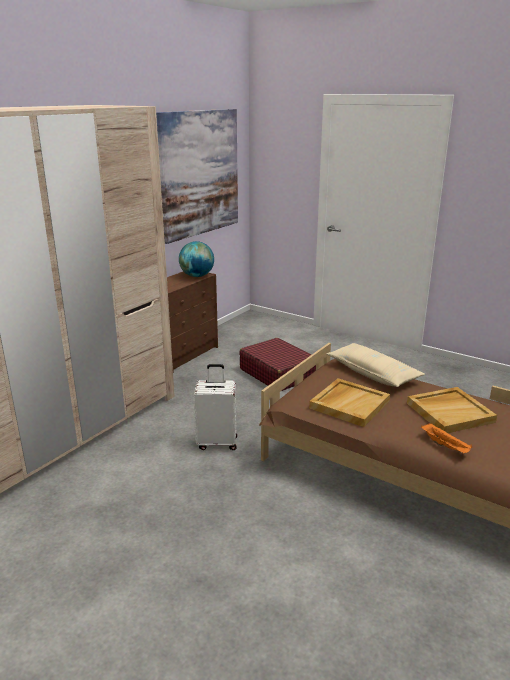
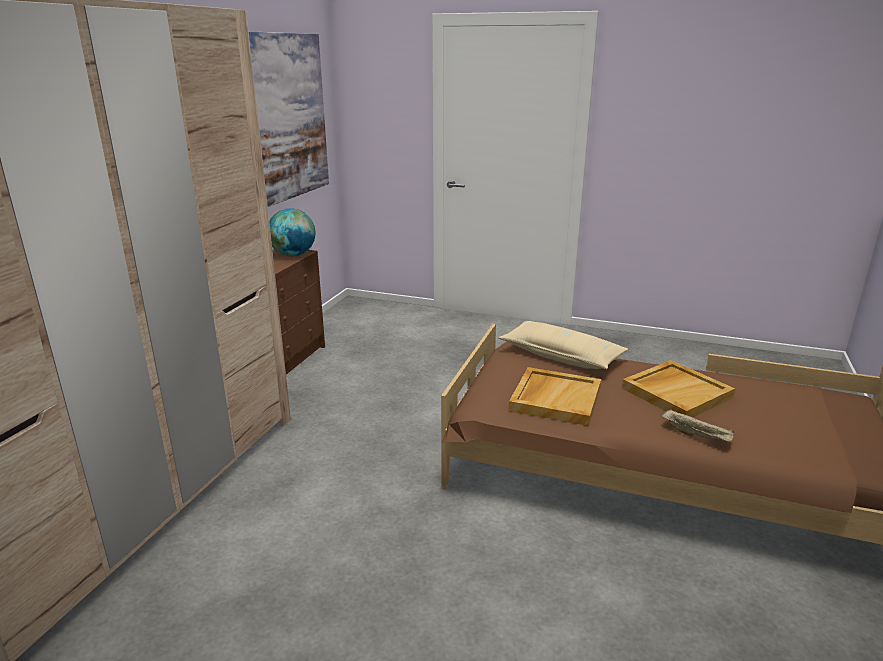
camera: 15 degrees left, 0 degrees up
white suitcase [193,364,237,450] -> none
red suitcase [239,338,316,391] -> none
orange tray [421,423,472,453] -> beige tray [661,409,734,442]

